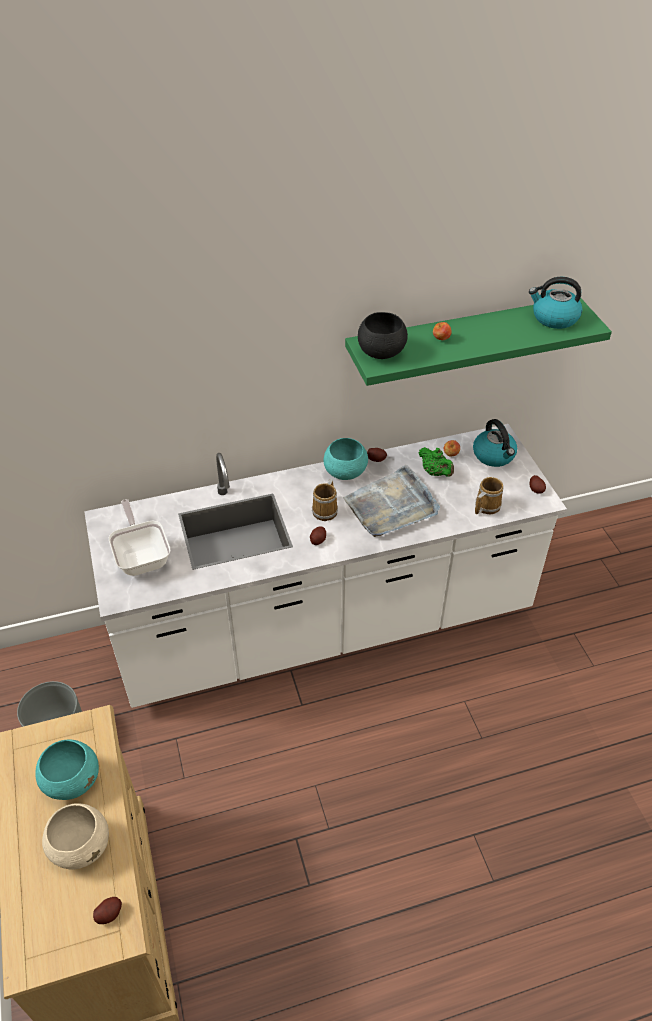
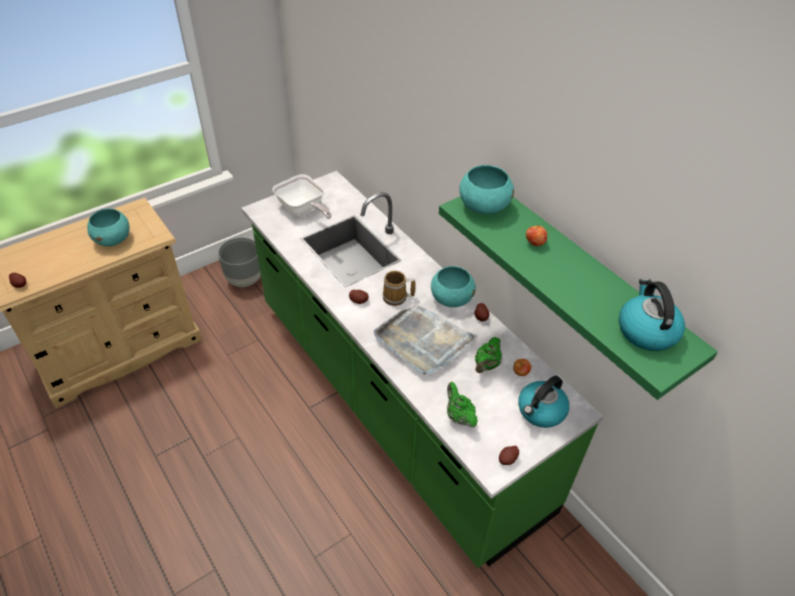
camera: 70 degrees right, 0 degrees up
beige bowl [42,803,109,870] -> none
white counter [84,424,567,708] -> green counter [241,171,604,568]
frying pan [109,499,170,576] -> frying pan turned 90 degrees clockwise [272,174,332,219]
black bowl [358,312,408,359] -> turquoise bowl [459,165,514,214]
mug [475,477,504,514] -> green teapot [447,382,478,427]

